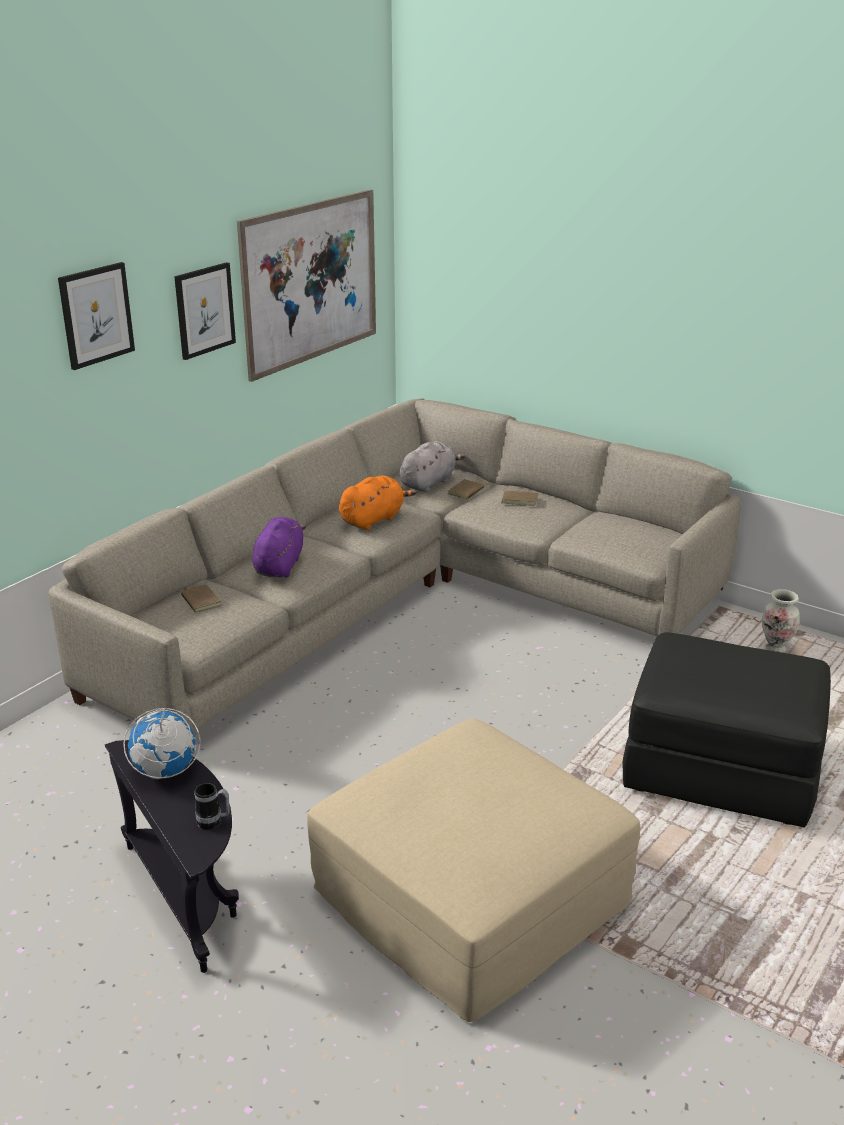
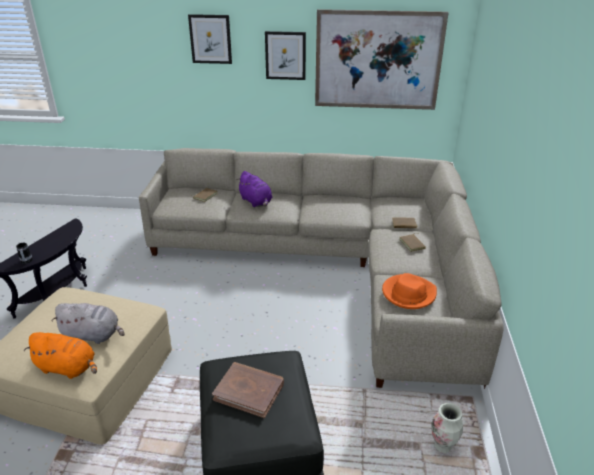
camera: 60 degrees right, 5 degrees up
globe [123,708,201,779] -> none
purple plush toy [252,517,306,578] -> purple plush toy turned 75 degrees clockwise [237,171,272,207]
orange plush toy [339,475,416,530] -> orange plush toy moved to [24,332,97,379]
grey plush toy [400,441,465,492] -> grey plush toy moved to [52,303,125,344]
none -> brown book [212,362,284,418]
none -> orange hat [382,273,437,309]

